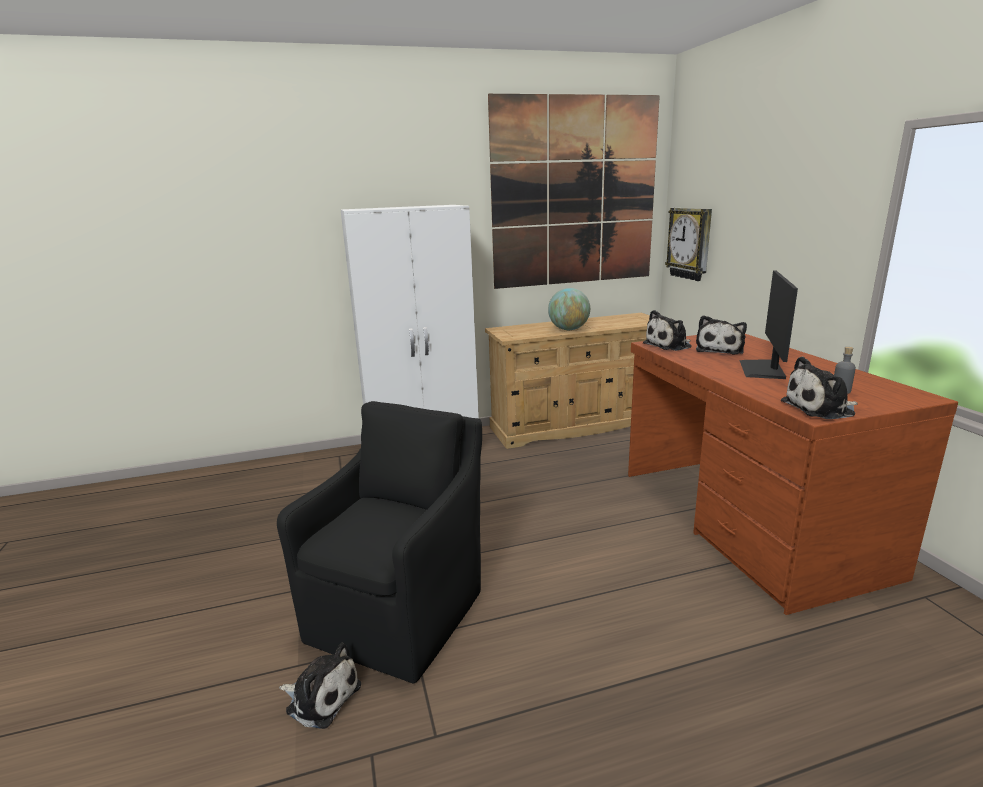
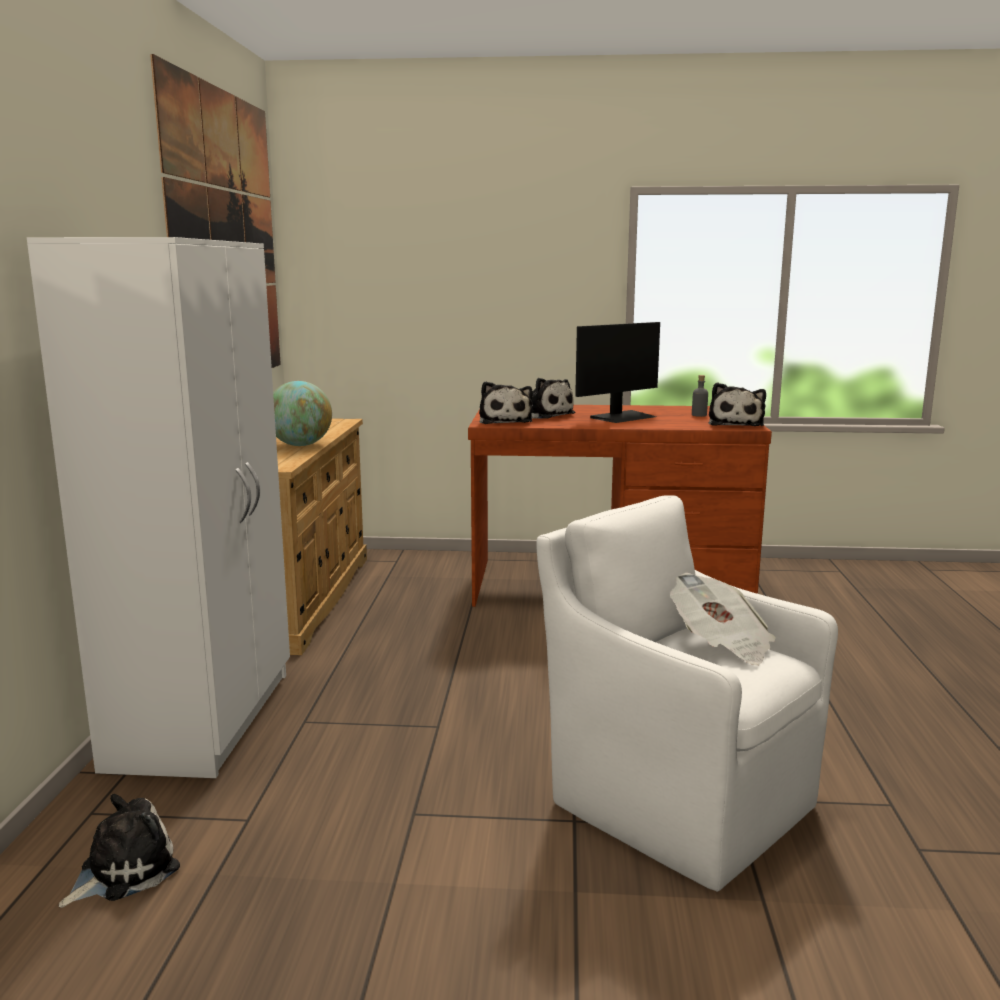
camera: 70 degrees left, 5 degrees down
black armchair [277,401,482,684] -> white armchair [536,495,838,892]
plush toy [279,642,361,729] -> plush toy moved to [58,794,180,908]
wall clock [665,208,712,281] -> none
monitor [739,271,798,379] -> monitor turned 75 degrees counterclockwise [575,322,660,423]
none -> newspaper [670,572,775,666]

